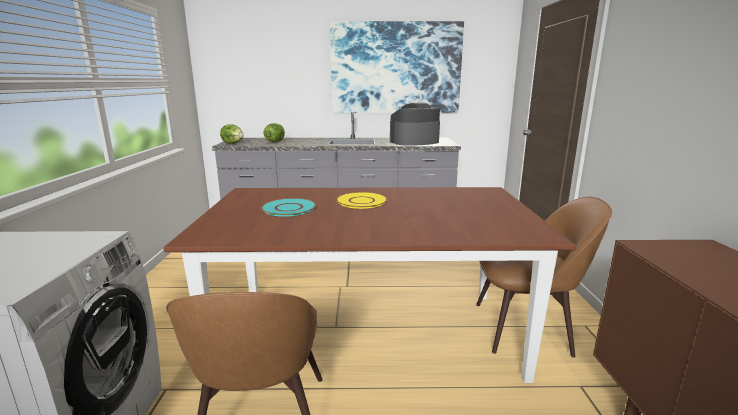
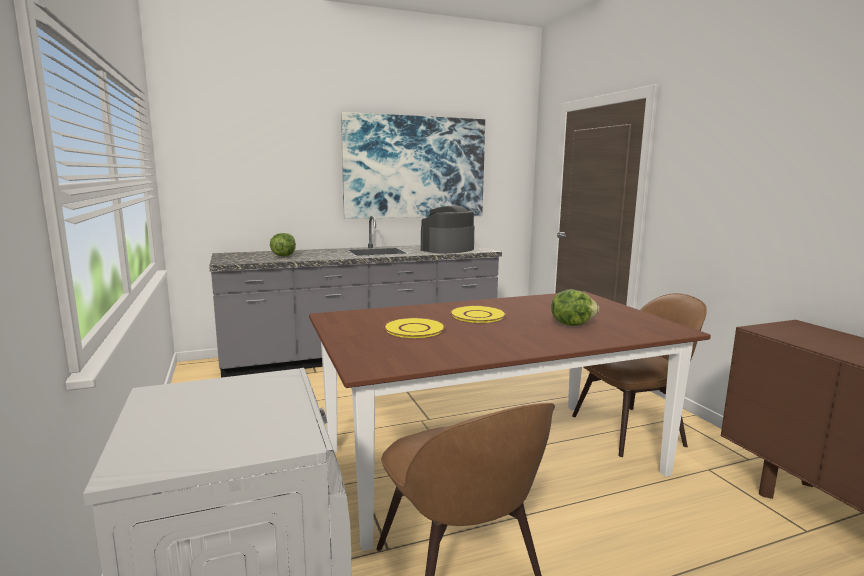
camera: 20 degrees left, 5 degrees down
lettuce [220,124,244,144] -> lettuce moved to [551,289,599,326]
turquoise plate [261,198,316,217] -> yellow plate [383,318,445,338]

